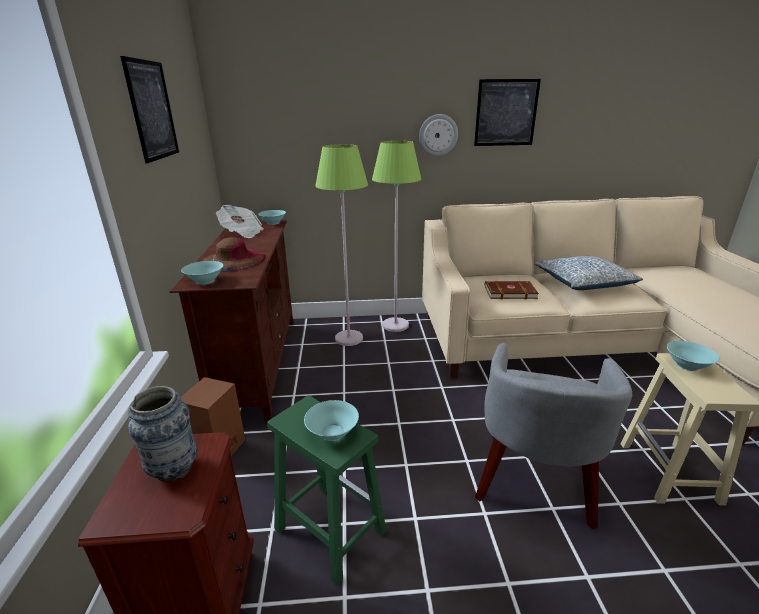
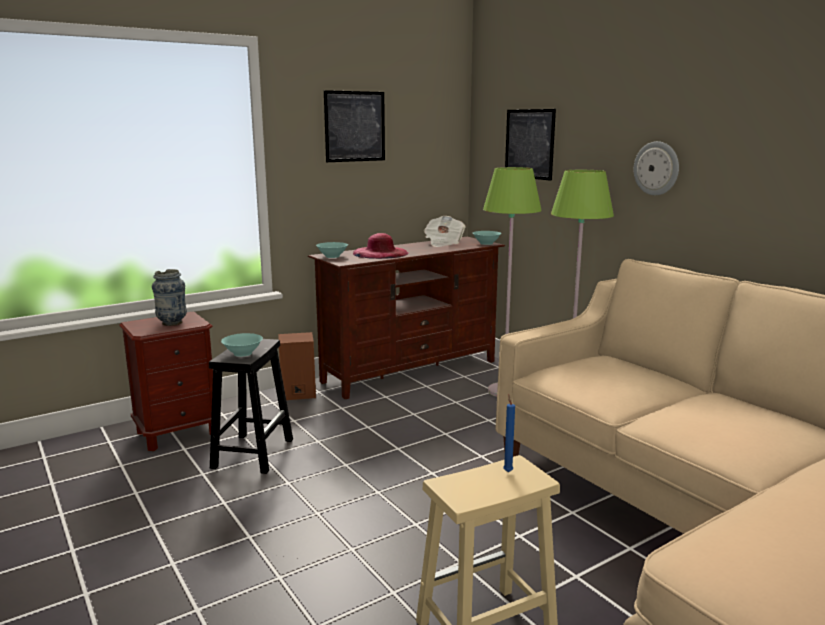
camera: 60 degrees right, 10 degrees down
brown hat [202,237,266,272] -> pink hat [353,233,409,259]
green stool [267,396,386,585] -> black stool [209,339,293,474]
picture [474,79,541,146] -> picture moved to [505,109,556,181]
grey armchair [475,342,632,529] -> none
brown book [484,281,539,299] -> none
pillow [535,256,643,290] -> none
turquoise bowl [667,341,719,371] -> blue candle [503,395,515,472]

